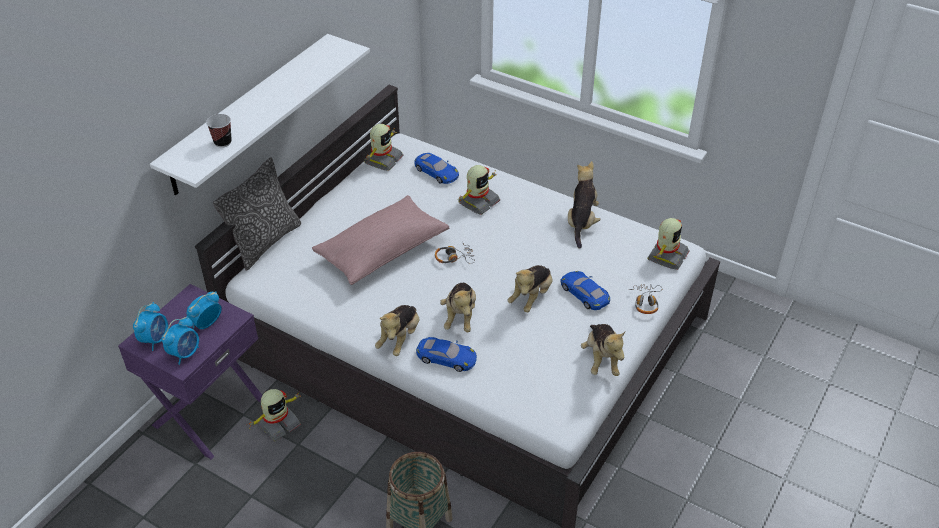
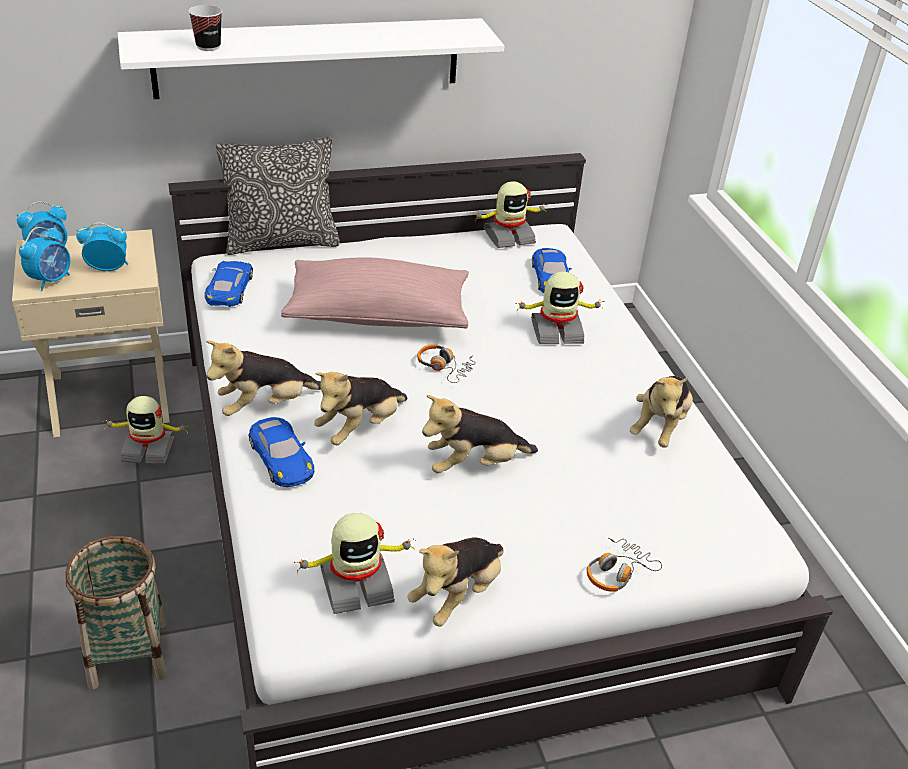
camera: 40 degrees right, 5 degrees down
purple nightstand [118,284,262,459] -> beige nightstand [12,229,170,437]
alarm clock [162,316,199,365] -> alarm clock turned 45 degrees counterclockwise [19,227,70,291]
blue toy car [561,271,610,310] -> blue toy car moved to [205,261,253,307]
plush toy [568,161,601,249] -> plush toy turned 150 degrees clockwise [630,376,693,448]
toy robot [648,218,689,270] -> toy robot moved to [294,513,415,614]

